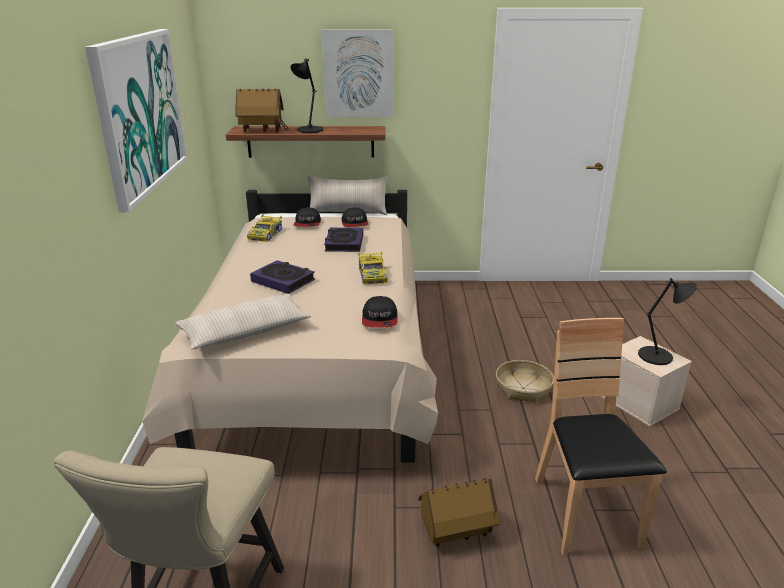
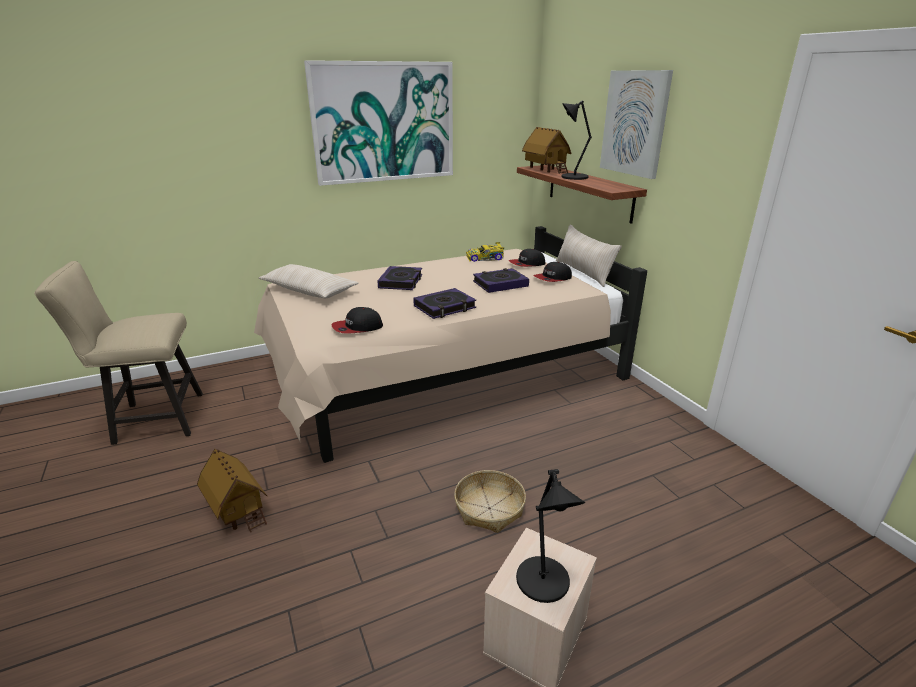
camera: 65 degrees right, 0 degrees up
toy car [359,251,388,284] -> book [413,288,476,319]
brown chair [535,318,667,556] -> none

